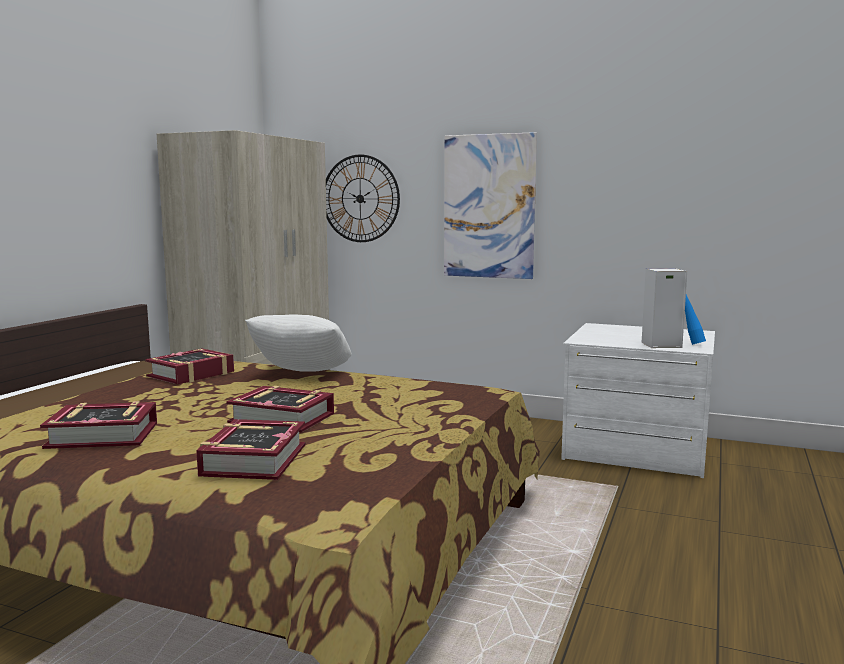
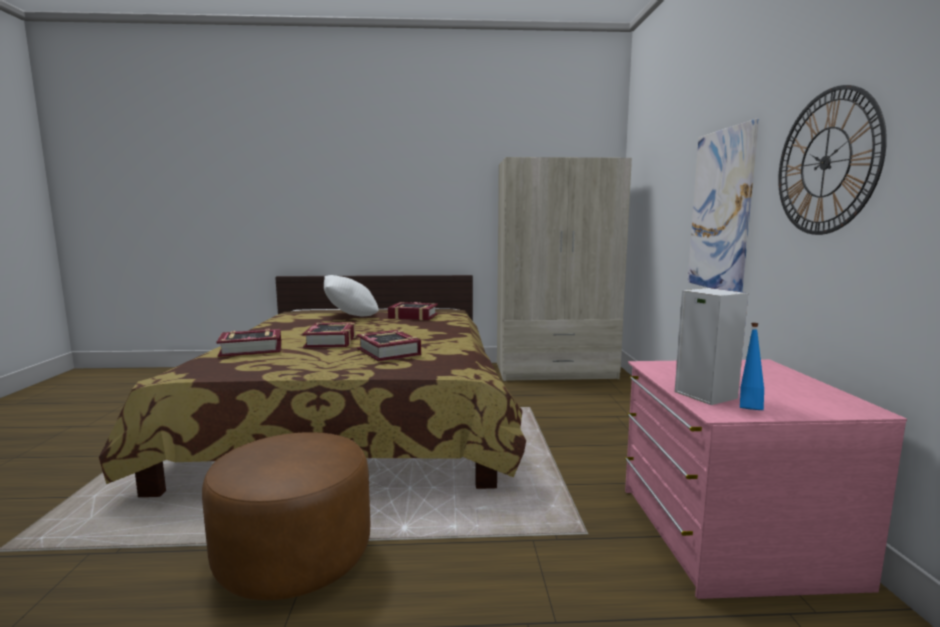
camera: 65 degrees right, 0 degrees up
book [40,401,157,449] -> book moved to [357,330,421,362]
white pillow [245,315,352,372] -> white pillow moved to [324,275,379,316]
wall clock [326,154,400,242] -> wall clock moved to [778,85,887,235]
white dresser [561,323,715,478] -> pink dresser [625,359,907,599]
none -> brown ottoman [202,432,370,600]

